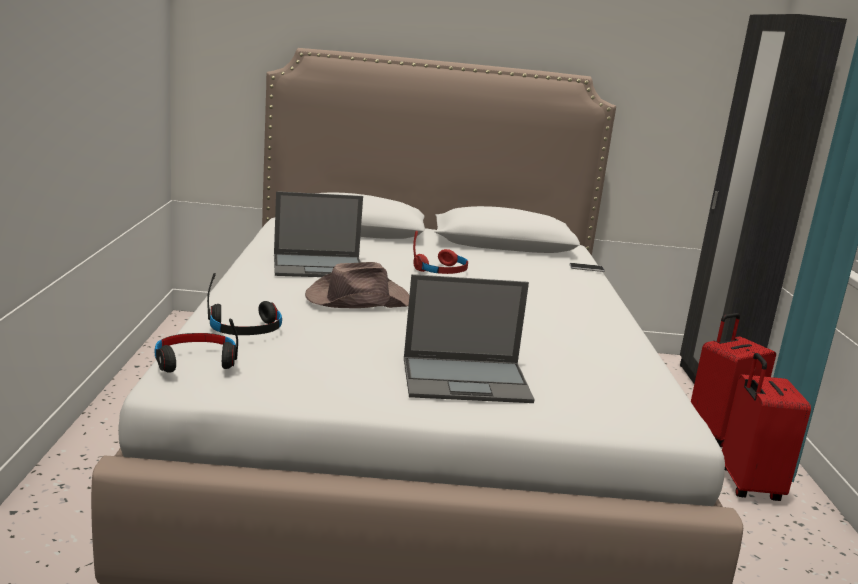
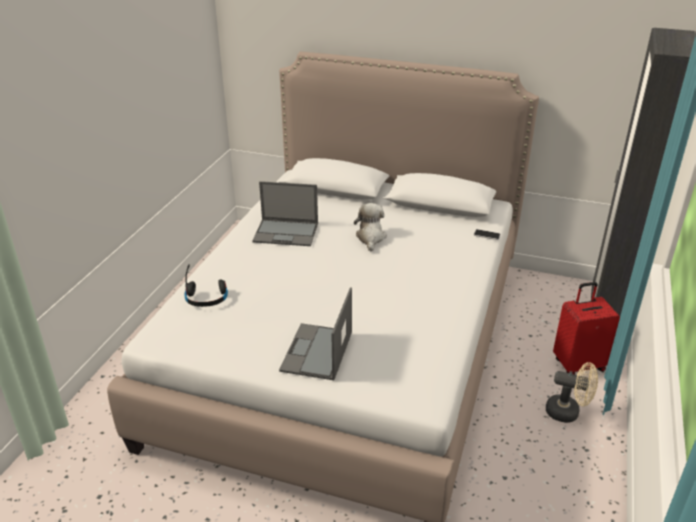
camera: 20 degrees right, 15 degrees up
black headphones [154,319,238,373] -> none
brown hat [305,262,409,308] -> none
laptop [404,274,535,403] -> laptop turned 90 degrees clockwise [279,287,352,380]
red headphones [413,231,468,274] -> plush toy [354,203,387,252]
red suitcase [722,353,811,501] -> beige fan [546,362,598,422]

